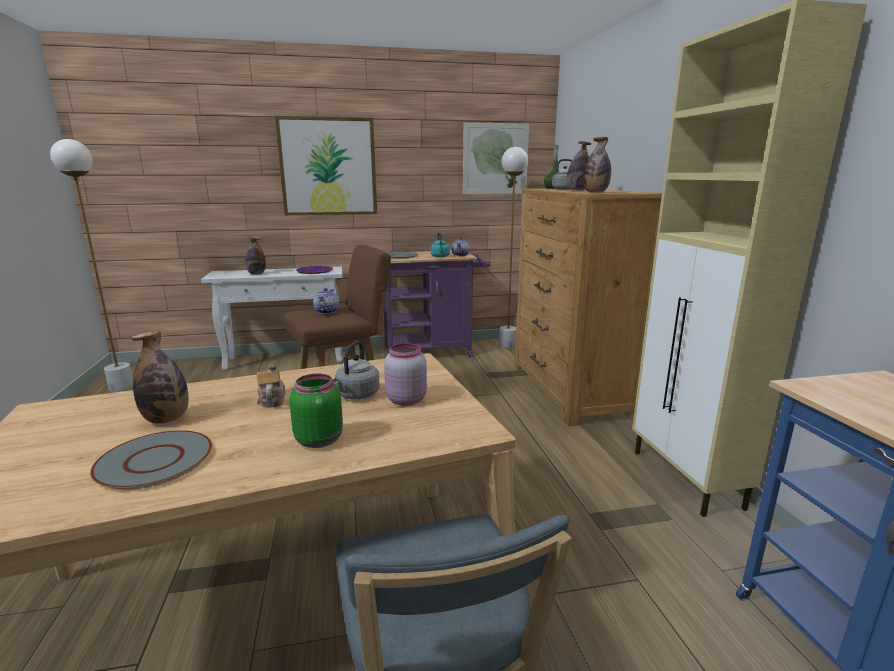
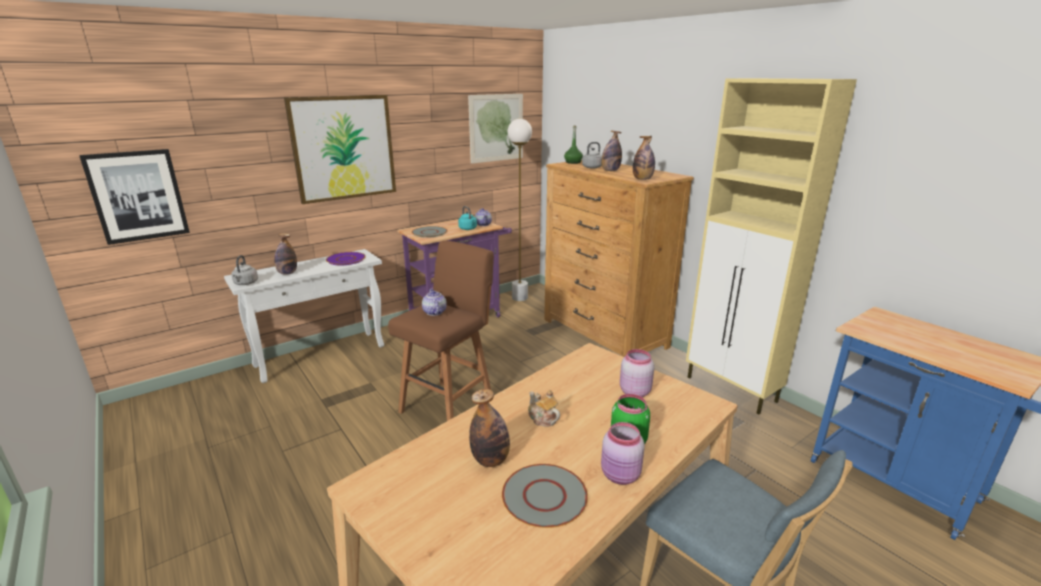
camera: 25 degrees left, 5 degrees up
white floor lamp [50,139,133,392] -> none
grey kettle [333,341,380,399] -> grey kettle moved to [231,255,258,285]
none -> picture [79,149,190,245]
none -> pink jar [601,422,645,485]

